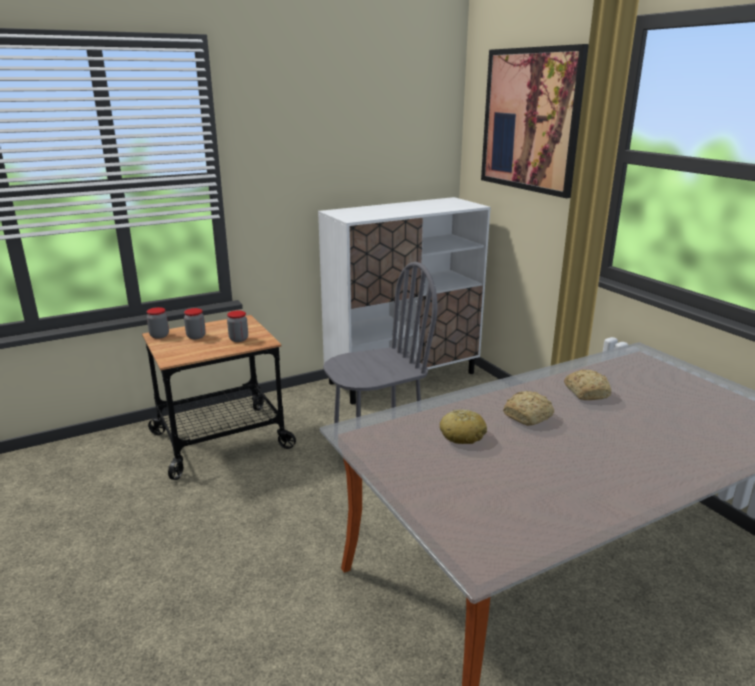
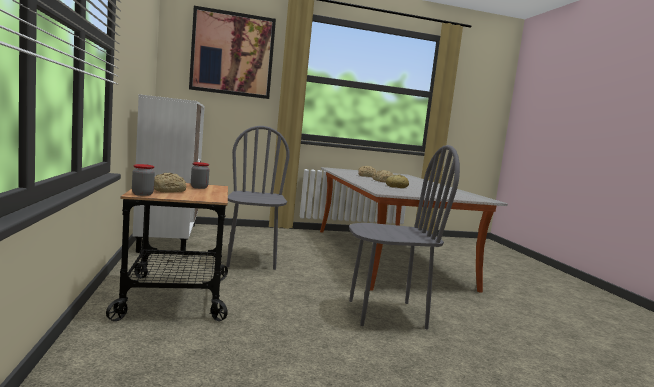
camera: 75 degrees left, 15 degrees down
jar [184,308,206,339] -> bread [154,173,186,193]
none -> grey chair [349,145,460,330]

